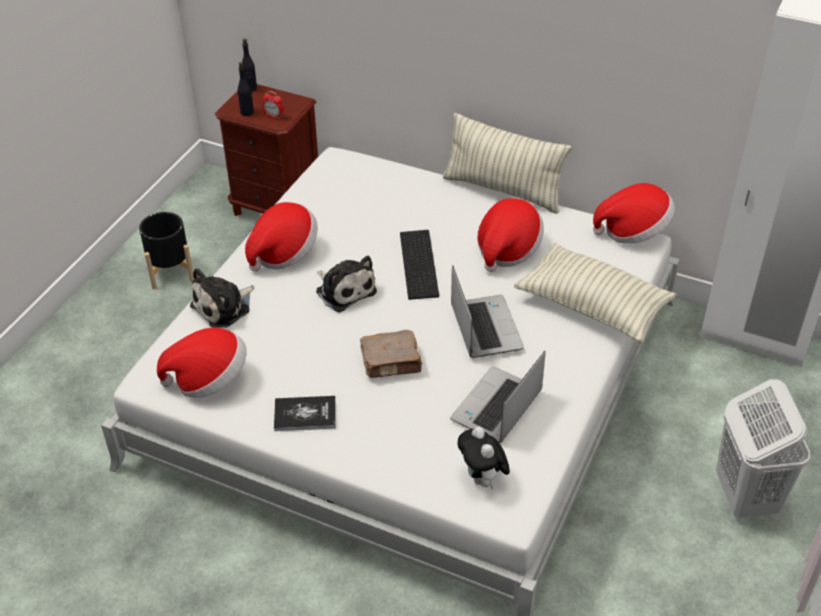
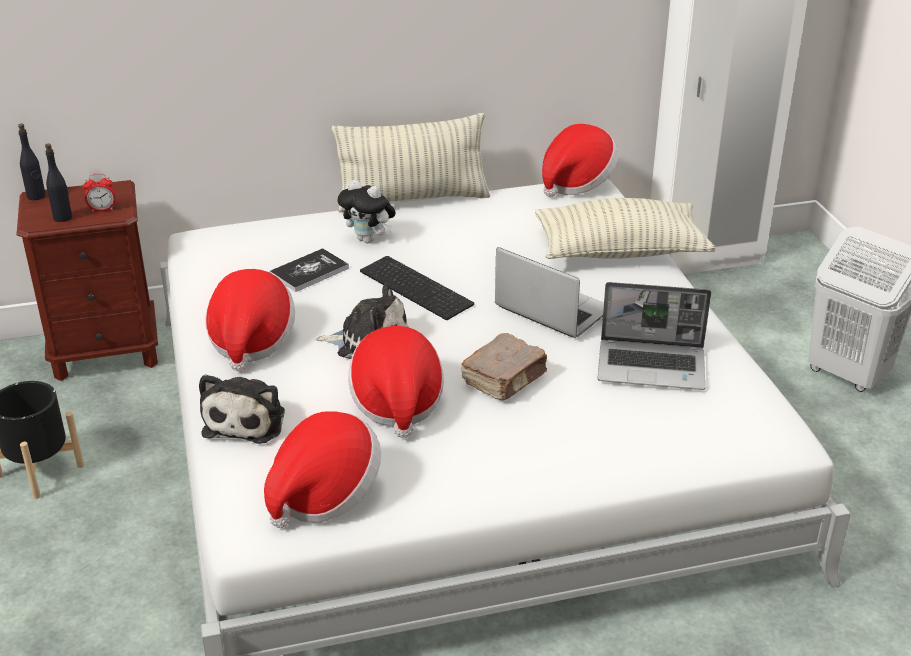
camera: 40 degrees left, 10 degrees down
book [274,396,336,431] -> book moved to [269,248,349,292]
laptop [450,351,546,443] -> laptop turned 75 degrees counterclockwise [598,282,711,390]
plush toy [457,427,510,489] -> plush toy moved to [337,179,396,243]
hat [477,198,544,272] -> hat moved to [348,326,444,438]

